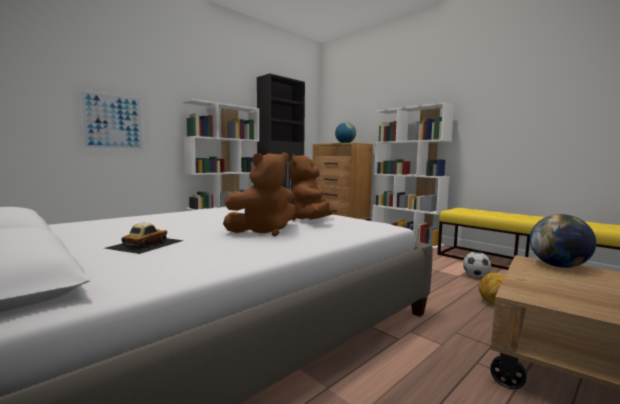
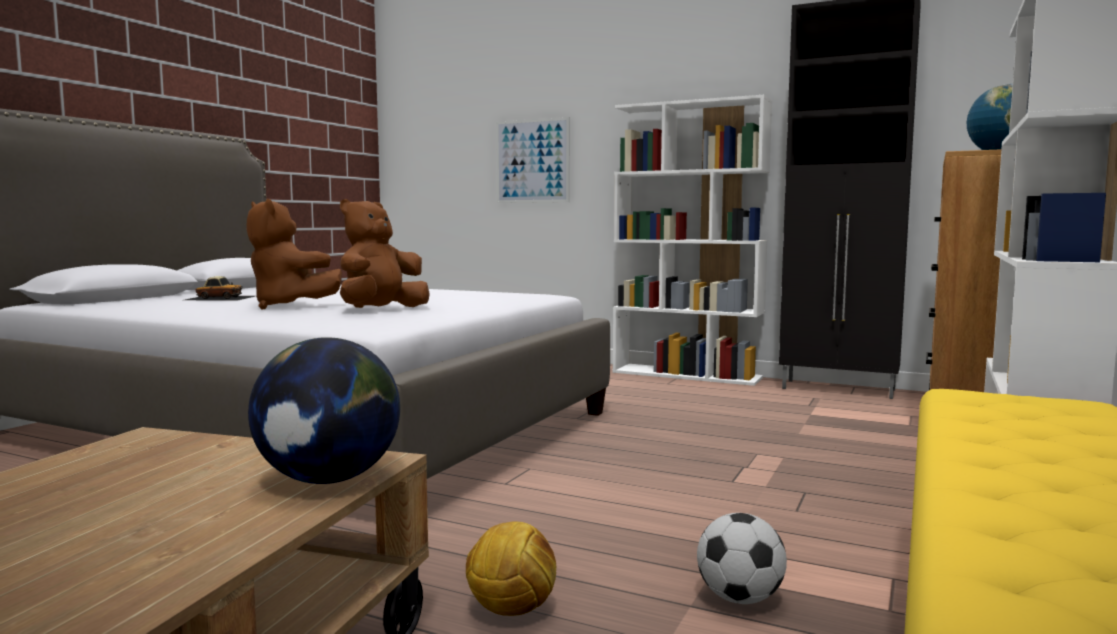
camera: 70 degrees right, 0 degrees up
brown plush toy [289,154,333,221] -> brown plush toy turned 45 degrees counterclockwise [340,199,430,308]

